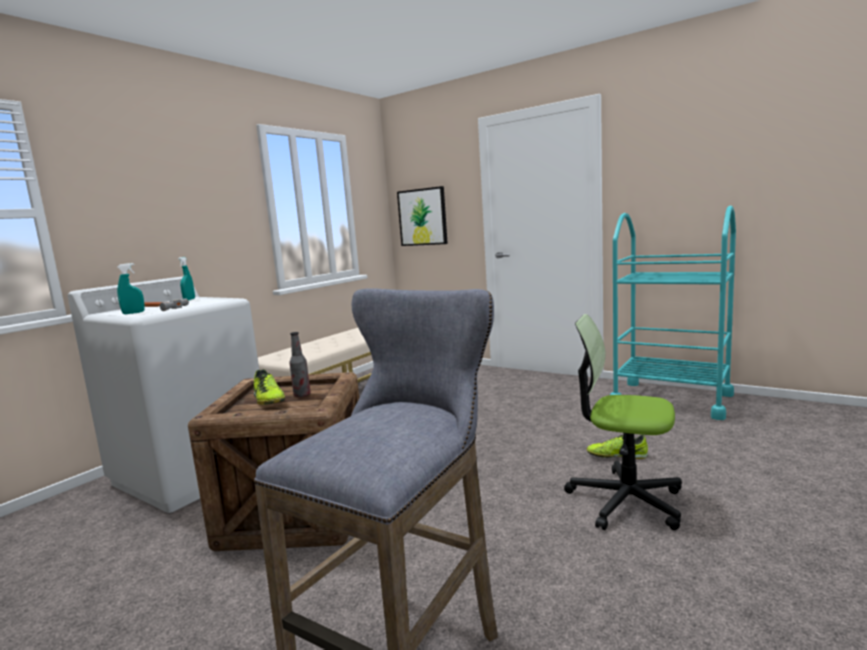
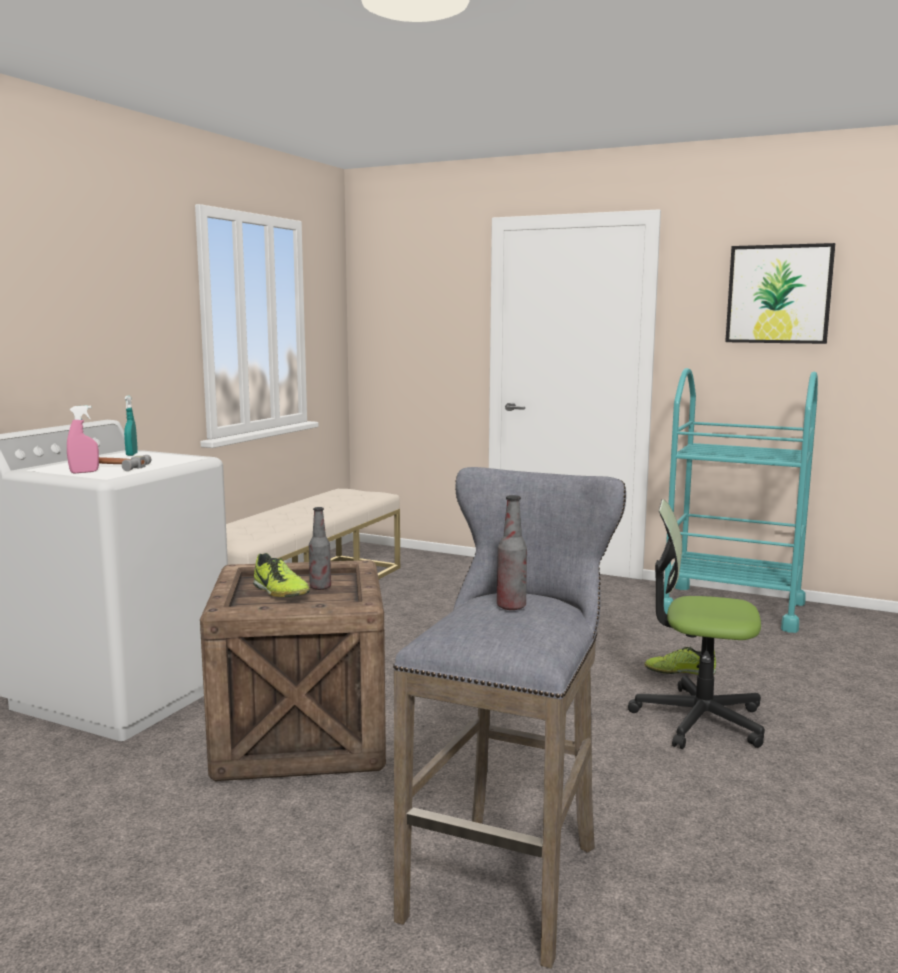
camera: 10 degrees left, 0 degrees up
turquoise spray bottle [117,263,145,314] -> pink spray bottle [67,405,99,473]
picture [397,186,448,246] -> picture moved to [725,243,835,344]
none -> bottle [497,495,527,610]

